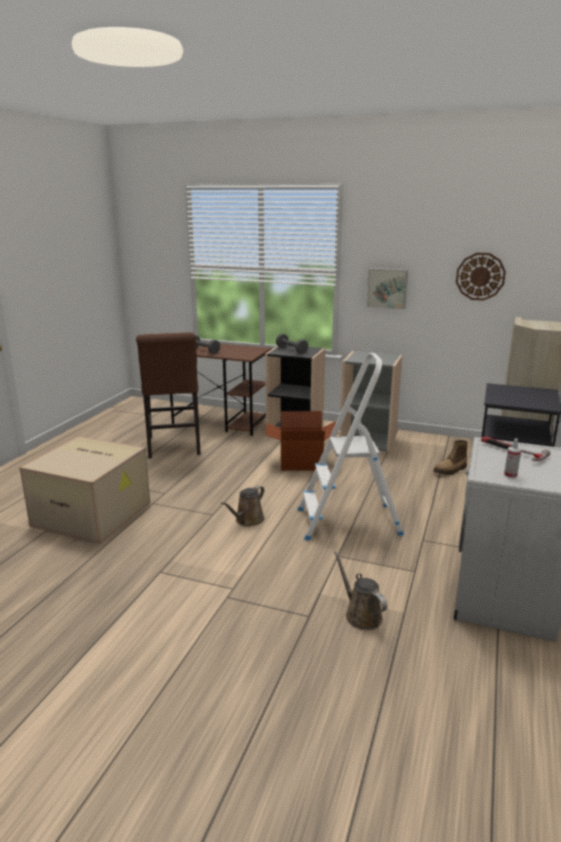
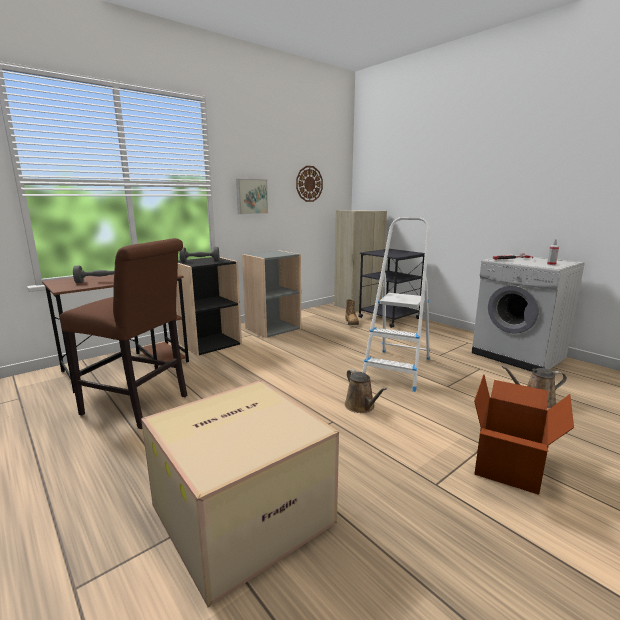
camera: 60 degrees left, 5 degrees down
cardboard box [266,411,339,471] -> cardboard box moved to [474,374,574,495]

